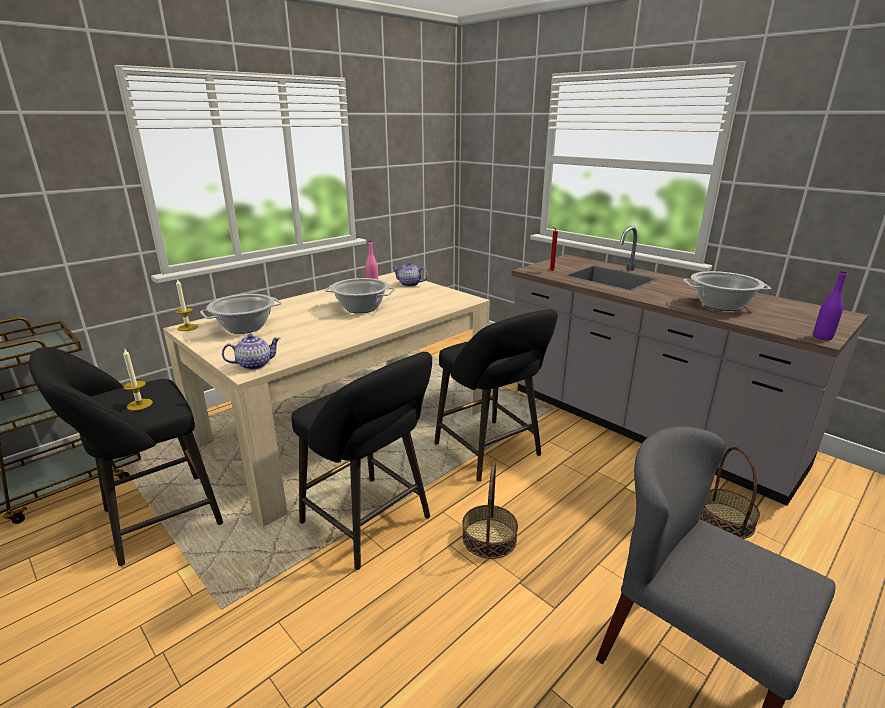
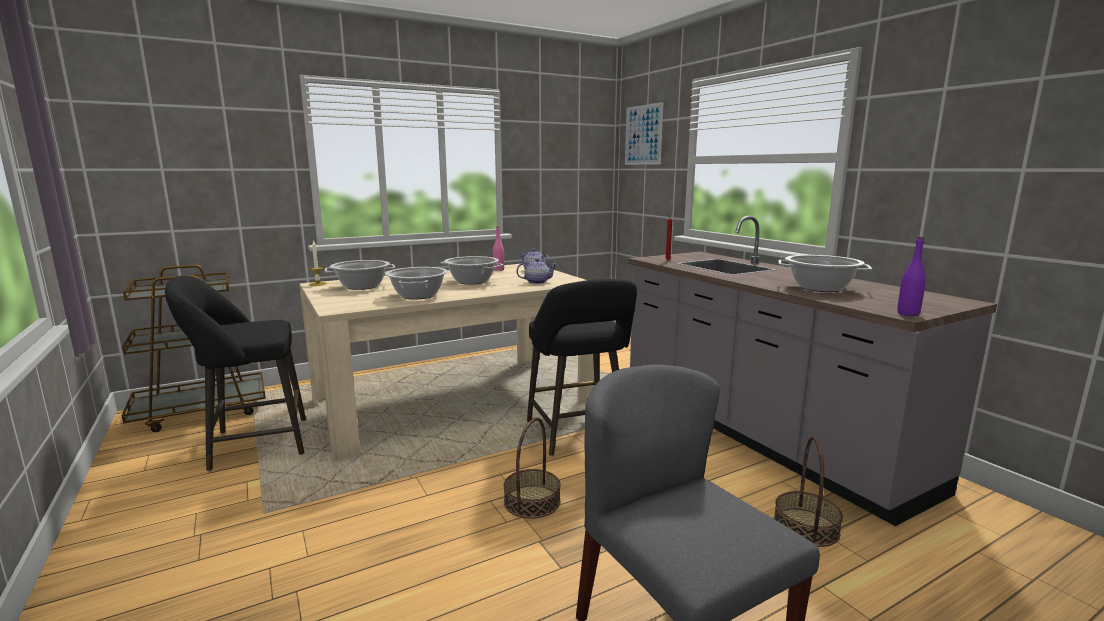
camera: 15 degrees right, 10 degrees down
candle [123,348,153,411] -> none
teapot [222,334,281,370] -> teapot moved to [516,258,557,284]
black stool [291,352,432,570] -> none
none -> cooking pot [385,267,448,299]
none -> picture [625,102,664,165]

